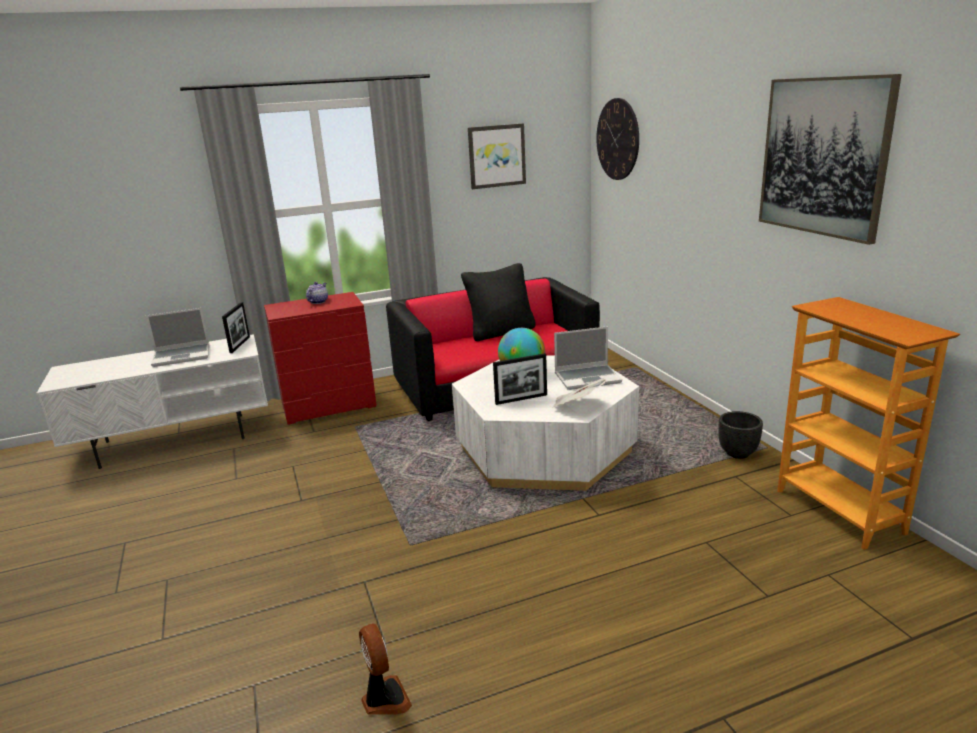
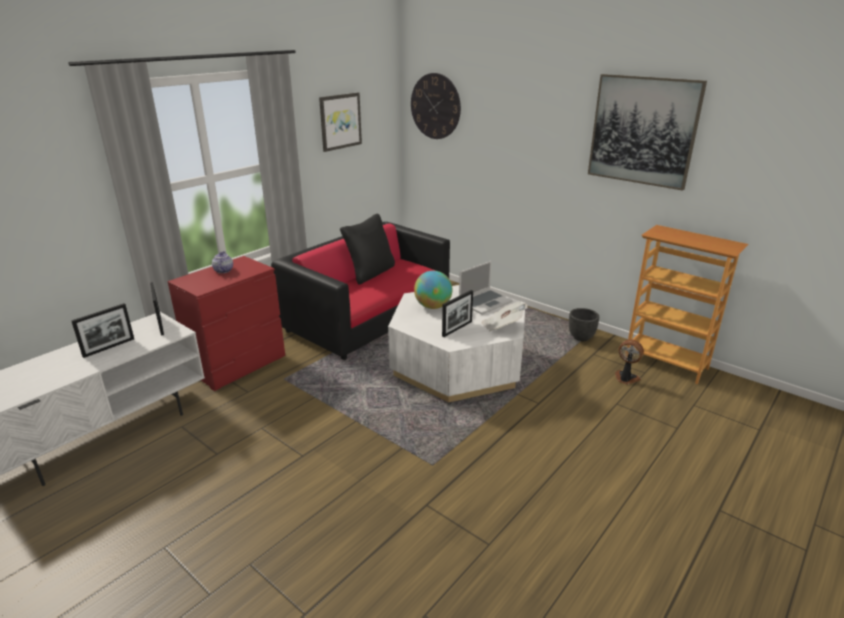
camera: 30 degrees left, 5 degrees up
laptop [146,308,209,367] -> picture frame [71,303,134,358]
fan [359,623,412,715] -> fan moved to [615,339,644,385]

